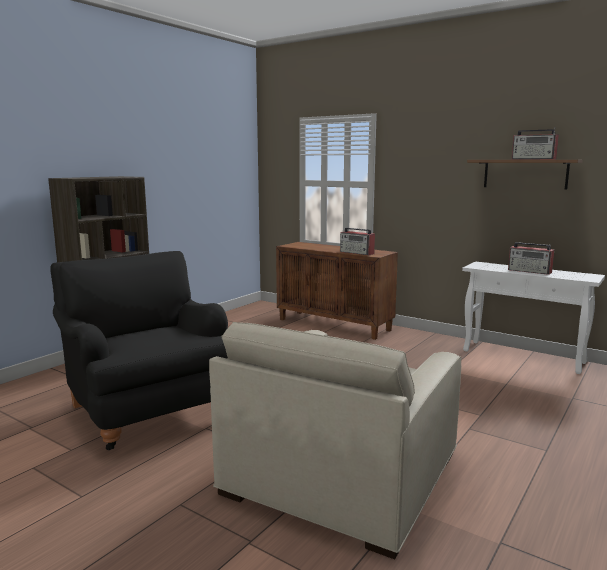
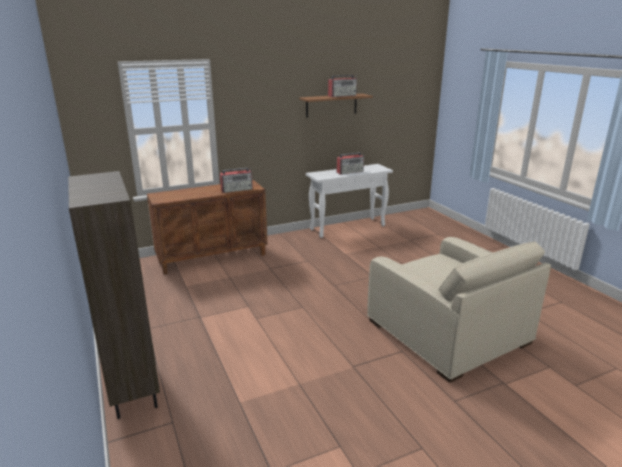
camera: 60 degrees left, 10 degrees up
black armchair [50,251,228,450] -> none

